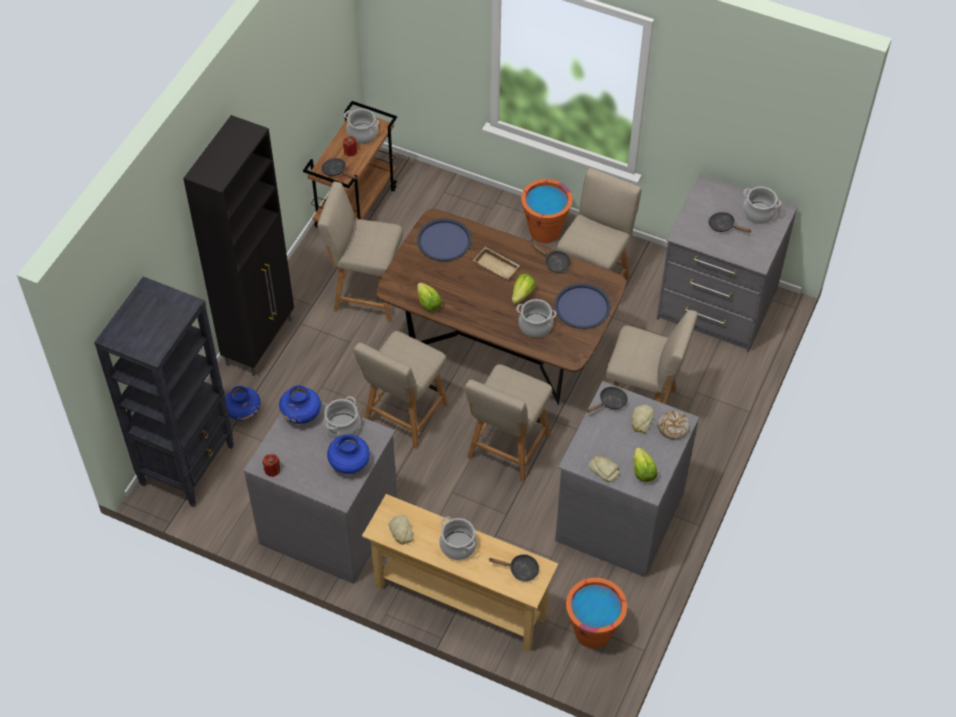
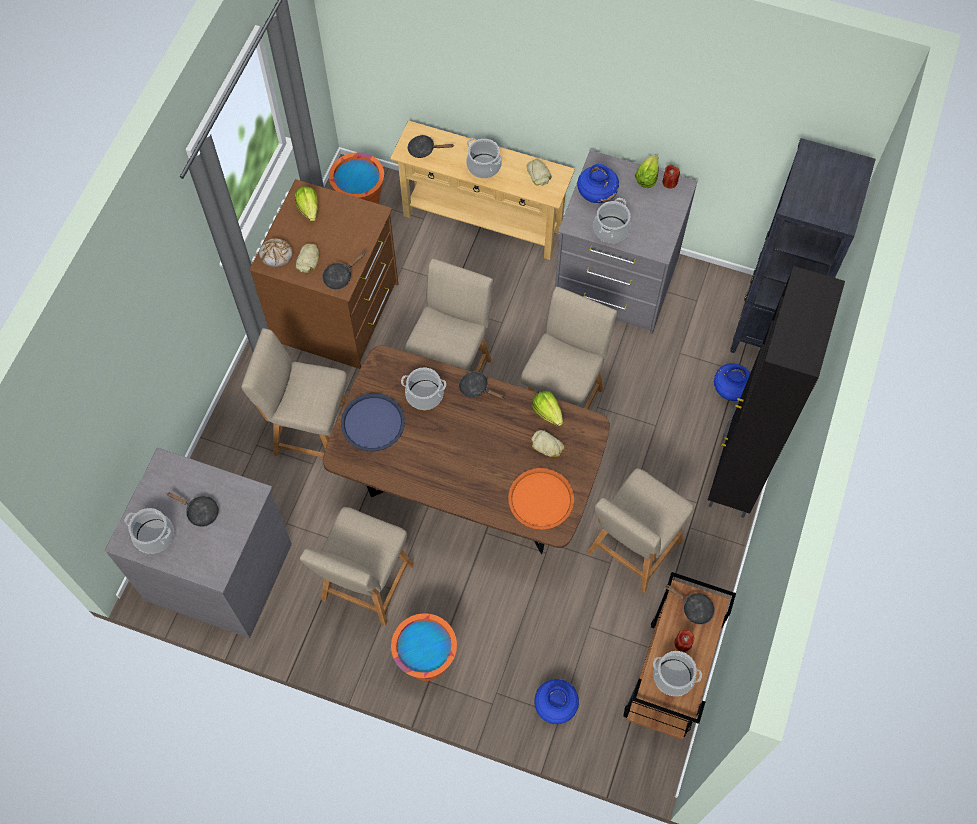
camera: 175 degrees right, 10 degrees up
blue vase [279,385,321,424] -> blue vase moved to [534,679,579,724]
beige chair [317,181,403,322] -> beige chair turned 120 degrees clockwise [587,468,694,593]
blue tray [417,218,472,261] -> orange tray [508,468,574,530]
beige tray [473,247,520,281] -> none
lettuce [512,274,536,304] -> lettuce moved to [635,155,659,188]
black frying pan [531,244,571,273] -> black frying pan moved to [459,372,506,400]
grey dresser [555,381,699,577] -> brown dresser [249,179,398,369]
bread [589,456,620,482] -> bread moved to [531,430,564,457]

